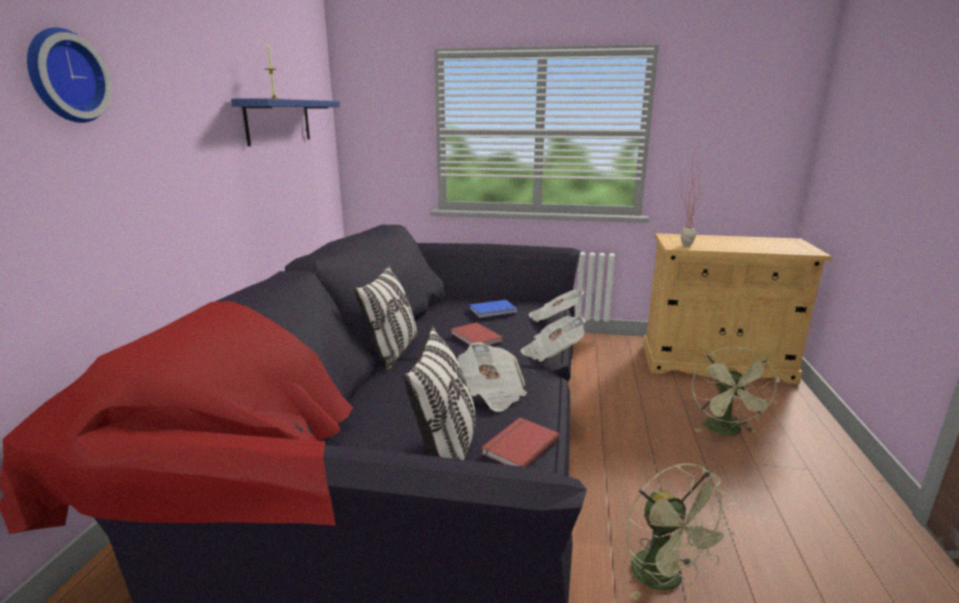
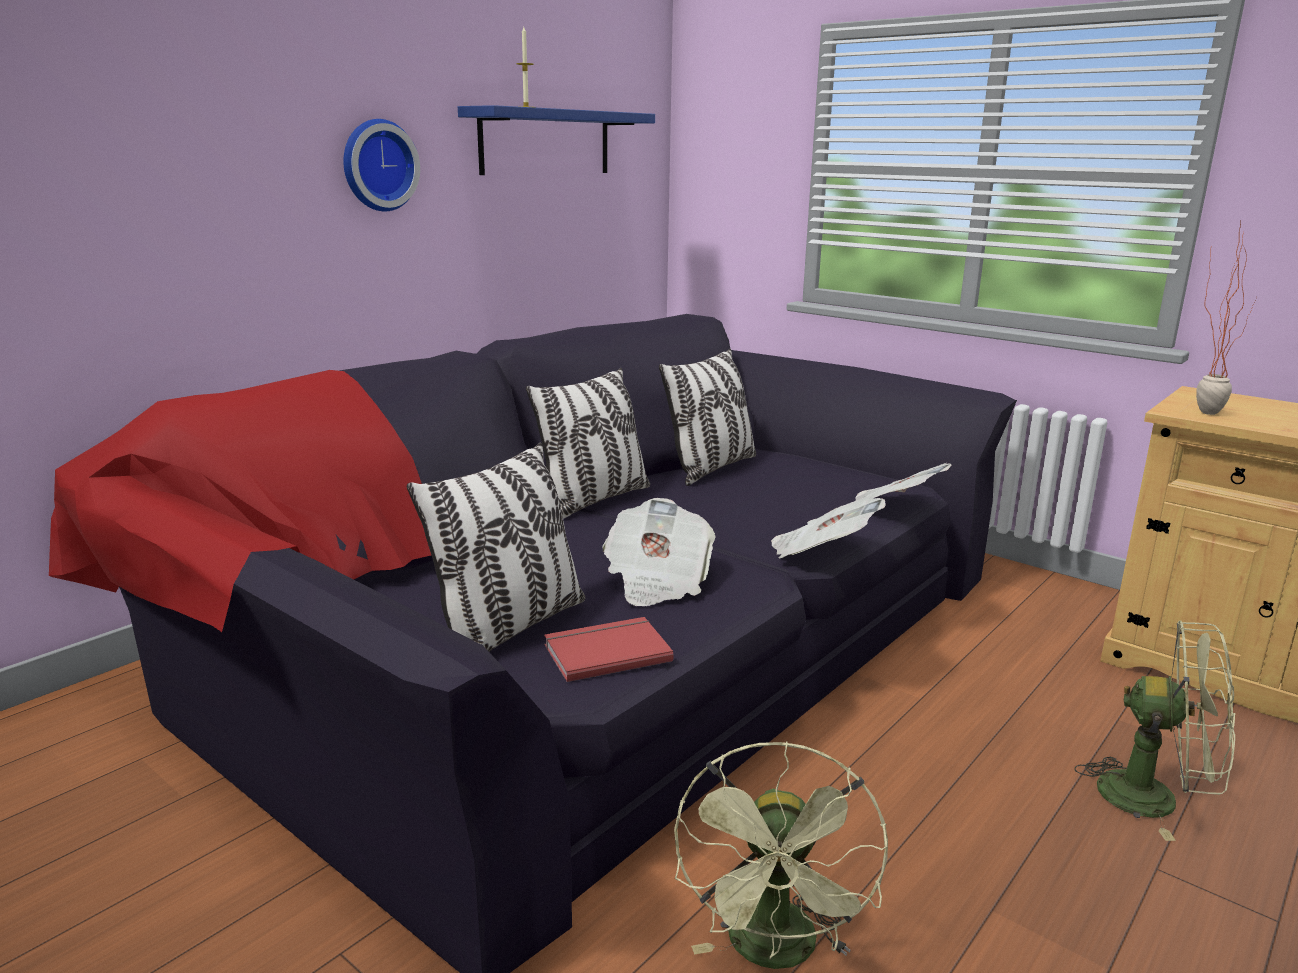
camera: 30 degrees right, 0 degrees up
wall clock [27,28,112,123] -> wall clock moved to [343,119,420,211]
red book [451,322,503,345] -> none
blue book [469,300,518,318] -> none
green fan [692,346,781,436] -> green fan turned 105 degrees counterclockwise [1074,620,1235,841]
none -> pillow [659,349,756,486]

